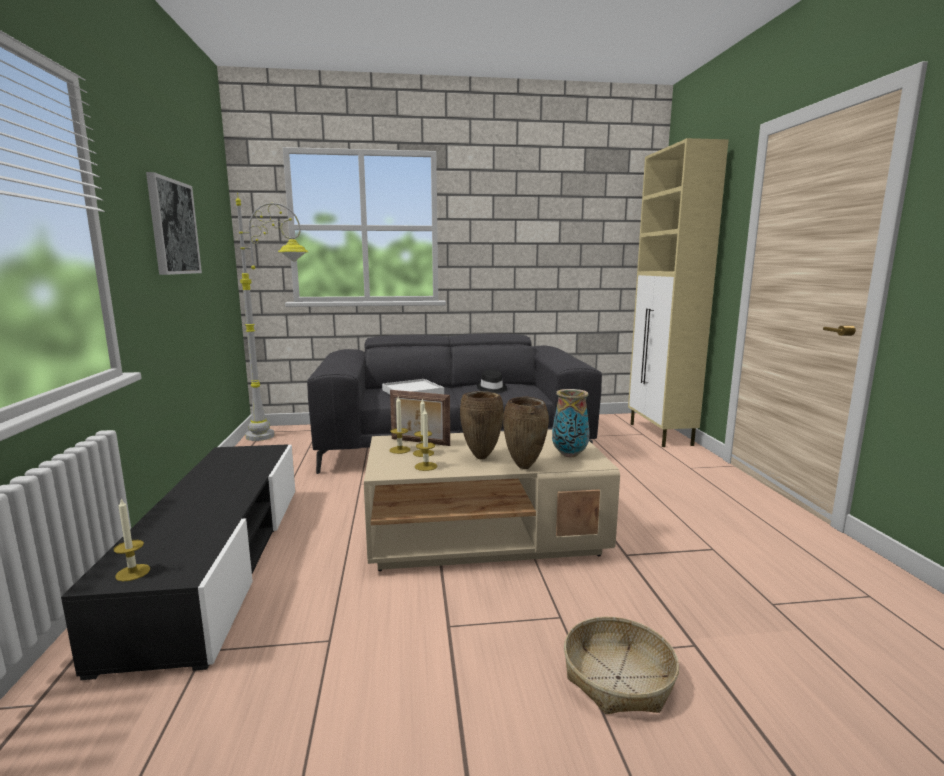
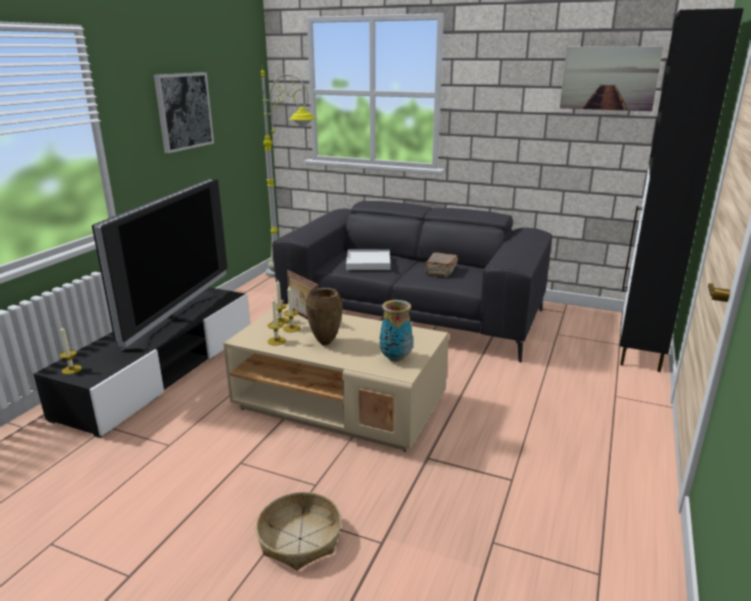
camera: 30 degrees right, 10 degrees up
black hat [477,370,507,393] -> brown book [425,252,458,277]
brown vase [503,397,549,469] -> none
beige cabinet [628,138,729,447] -> black cabinet [620,8,744,372]
none -> television [92,178,227,352]
none -> picture [560,46,663,111]

